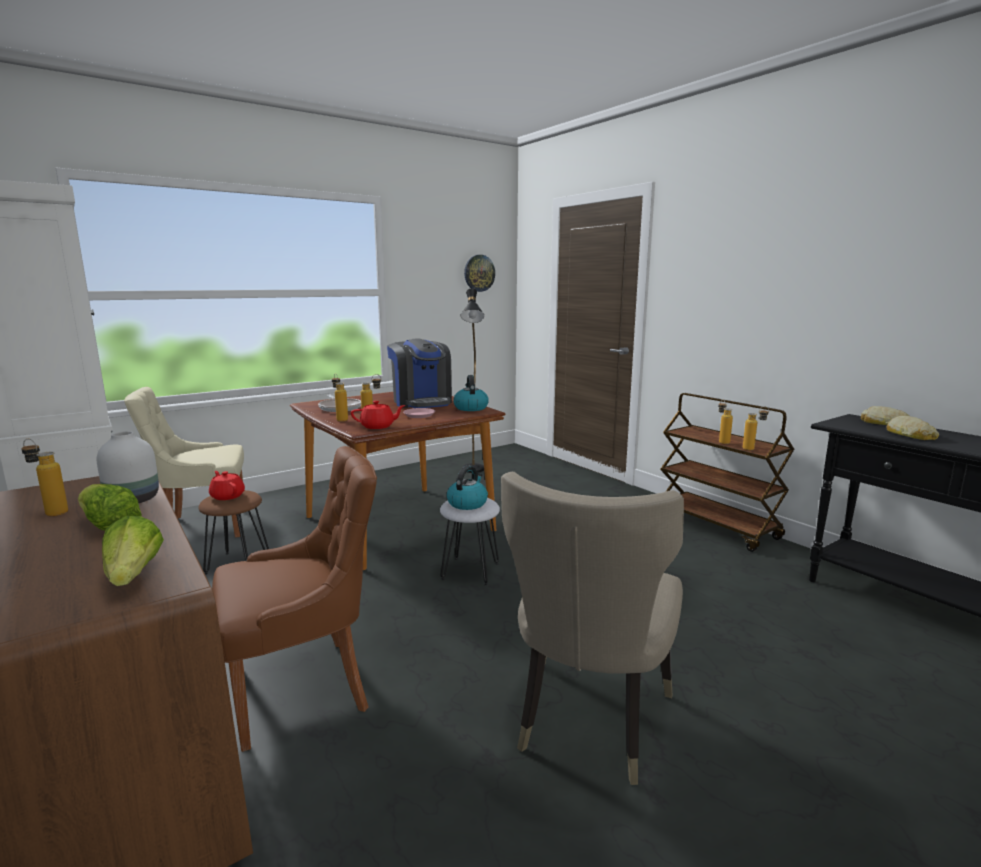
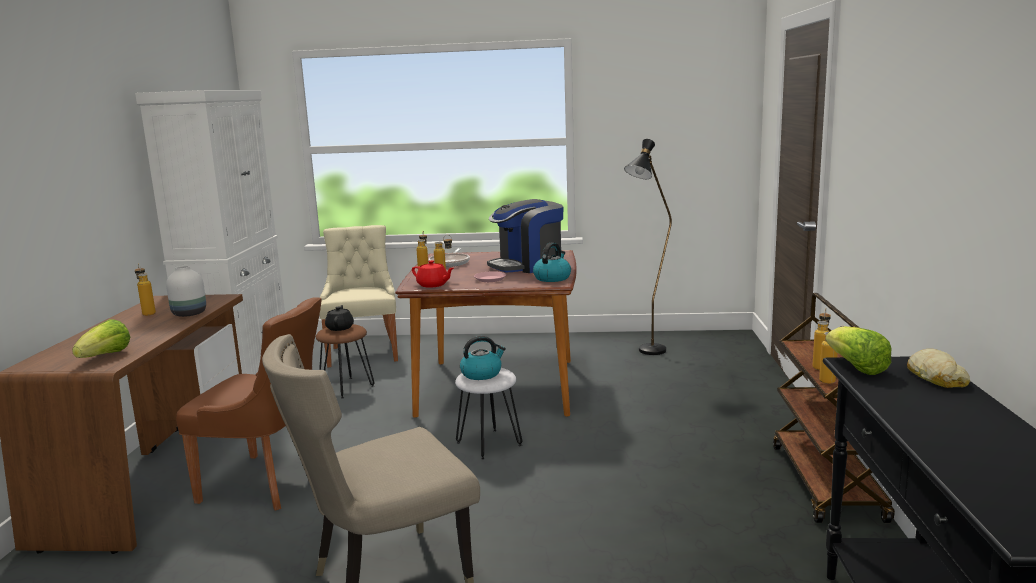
camera: 40 degrees right, 0 degrees up
lettuce [78,484,142,531] -> lettuce moved to [826,326,891,375]
beige chair [124,387,244,537] -> beige chair turned 60 degrees clockwise [319,225,398,367]
red teapot [209,471,245,500] -> black teapot [325,305,354,331]
coffee machine [387,339,452,408] -> coffee machine turned 45 degrees clockwise [487,199,563,273]
wall clock [464,255,495,292] -> none
bread [886,416,939,440] -> none

